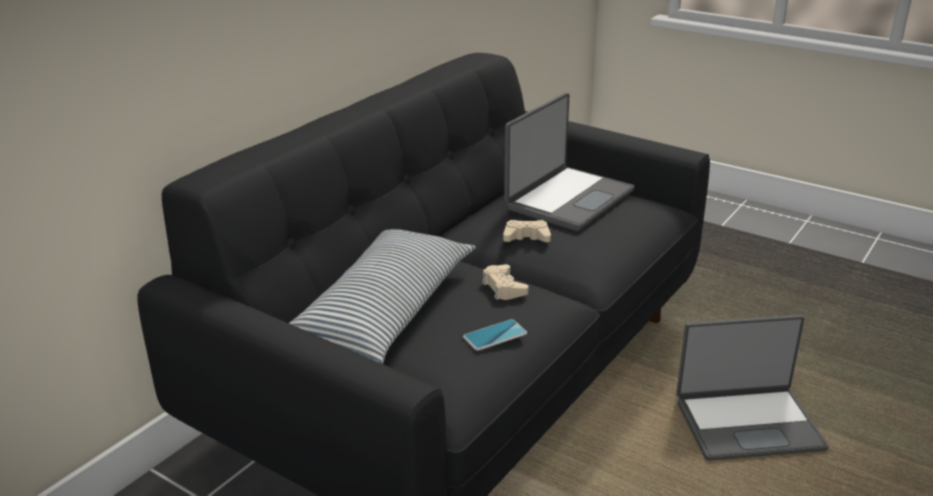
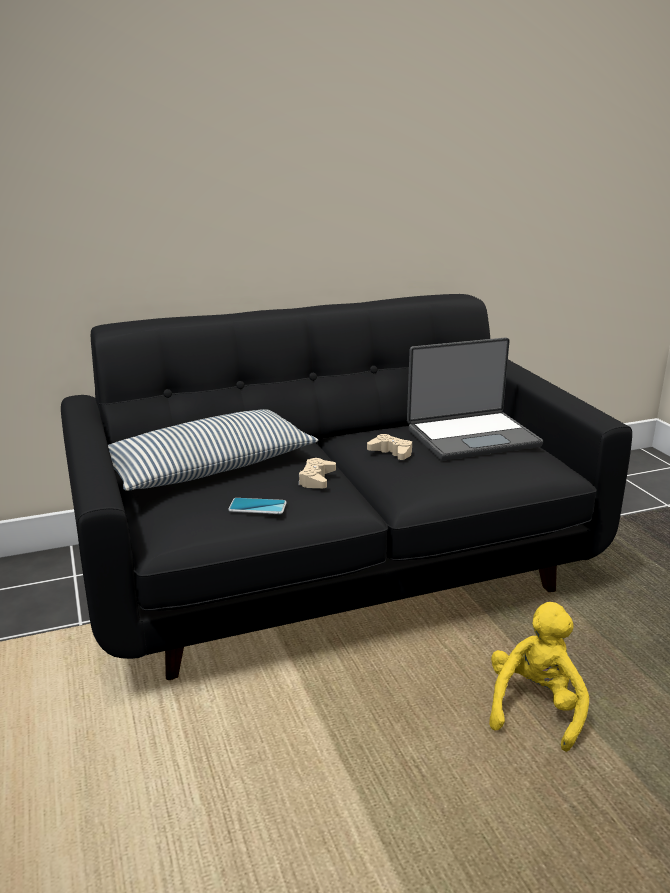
camera: 35 degrees right, 5 degrees down
laptop [676,315,829,461] -> yellow plush toy [489,602,589,752]

